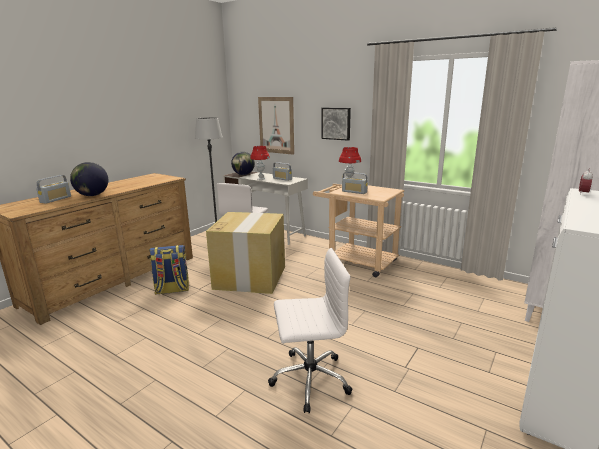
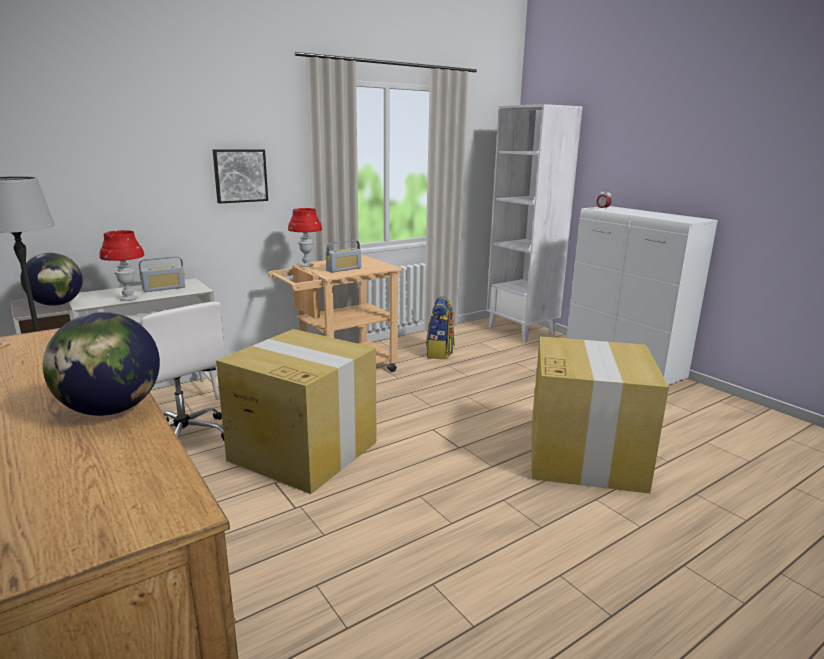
camera: 70 degrees left, 0 degrees up
radio [36,175,71,204] -> none
backpack [149,245,189,295] -> backpack moved to [426,296,455,359]
picture [258,97,294,155] -> none
white office chair [268,248,353,413] -> cardboard box [531,337,669,494]

